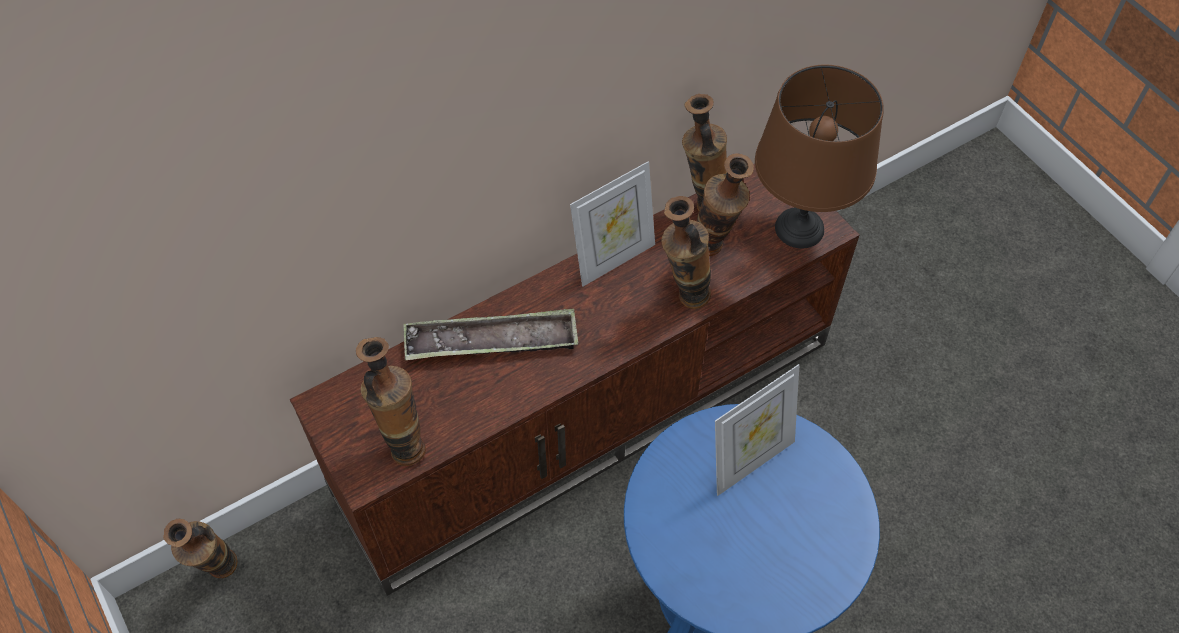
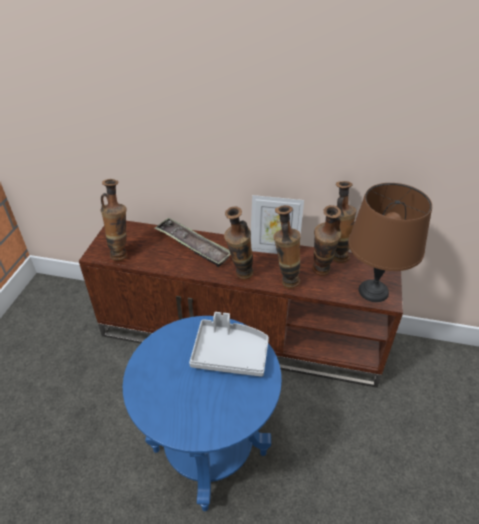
camera: 45 degrees right, 15 degrees down
vase [163,519,237,578] -> vase moved to [224,207,254,280]
picture frame [715,364,800,496] -> grey tray [189,312,269,377]

